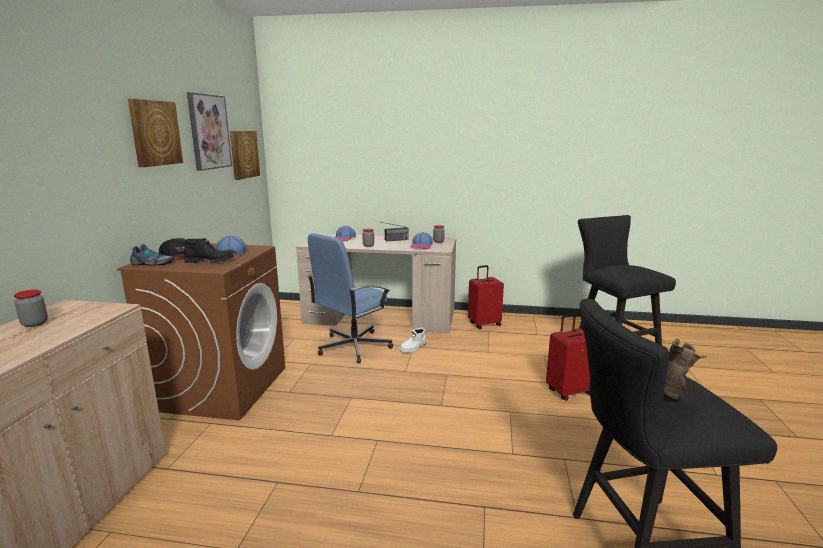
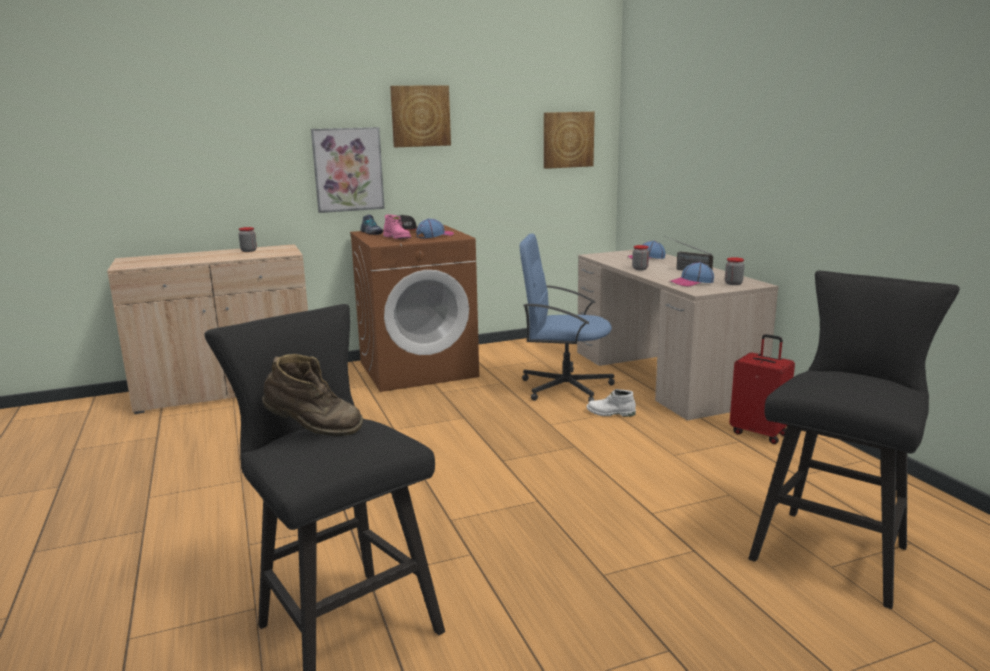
camera: 60 degrees right, 0 degrees up
black boot [184,238,233,263] -> pink boot [383,215,411,239]
picture [187,92,232,171] -> picture moved to [311,127,385,213]
red suitcase [546,314,590,401] -> none

